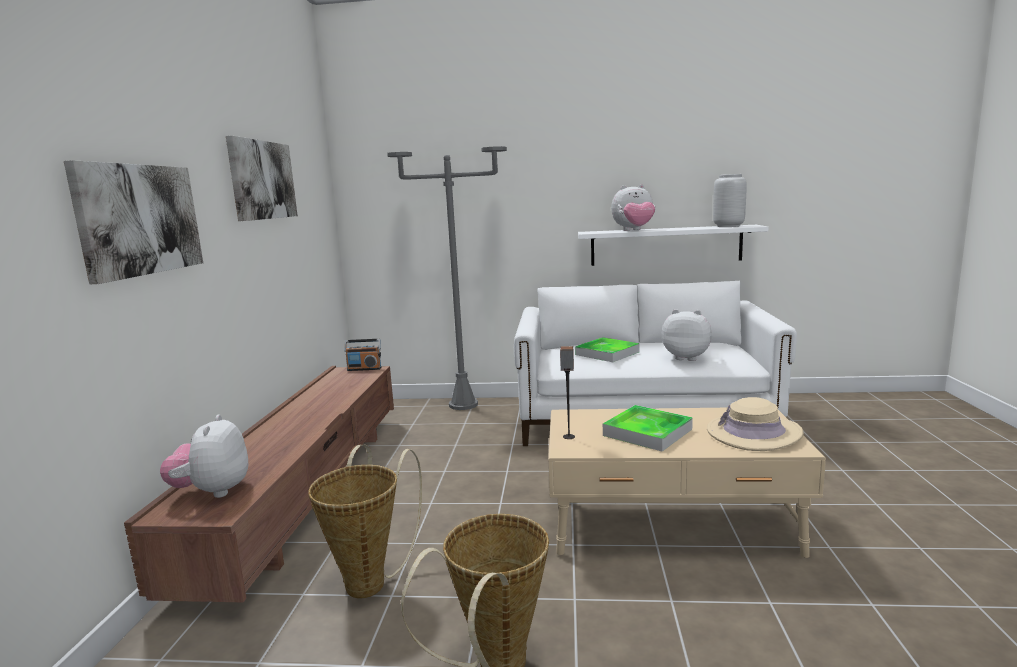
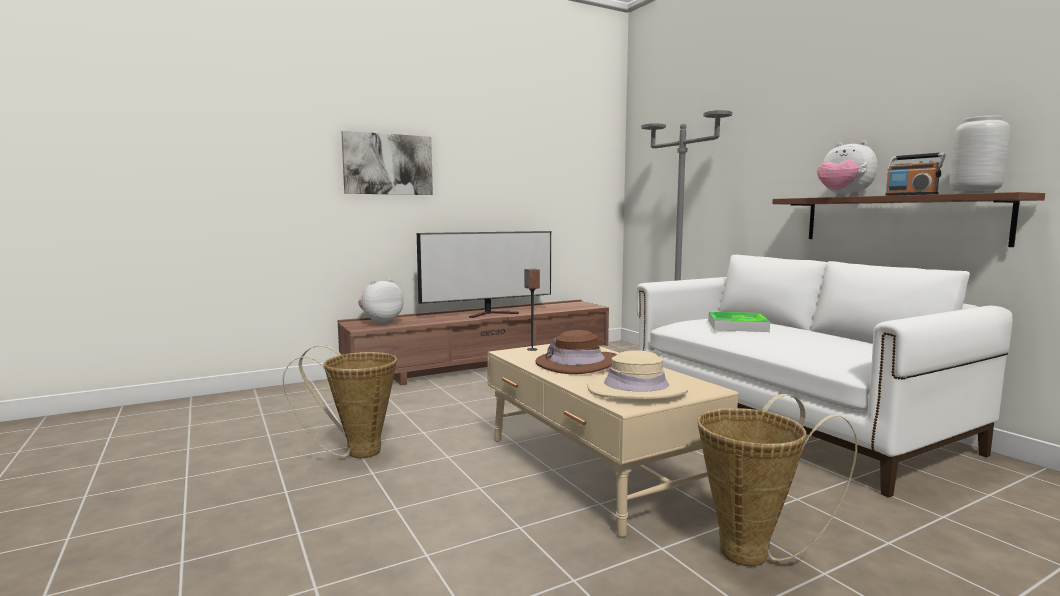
camera: 55 degrees right, 5 degrees down
picture [226,136,298,221] -> none
basket [308,445,422,598] -> basket moved to [698,394,857,566]
radio [344,339,381,371] -> radio moved to [885,152,945,196]
white shelf [578,225,769,266] -> brown shelf [772,192,1045,247]
tray [603,405,693,451] -> brown hat [535,330,617,374]
plush toy [662,309,712,361] -> none
none -> television [417,231,551,318]

